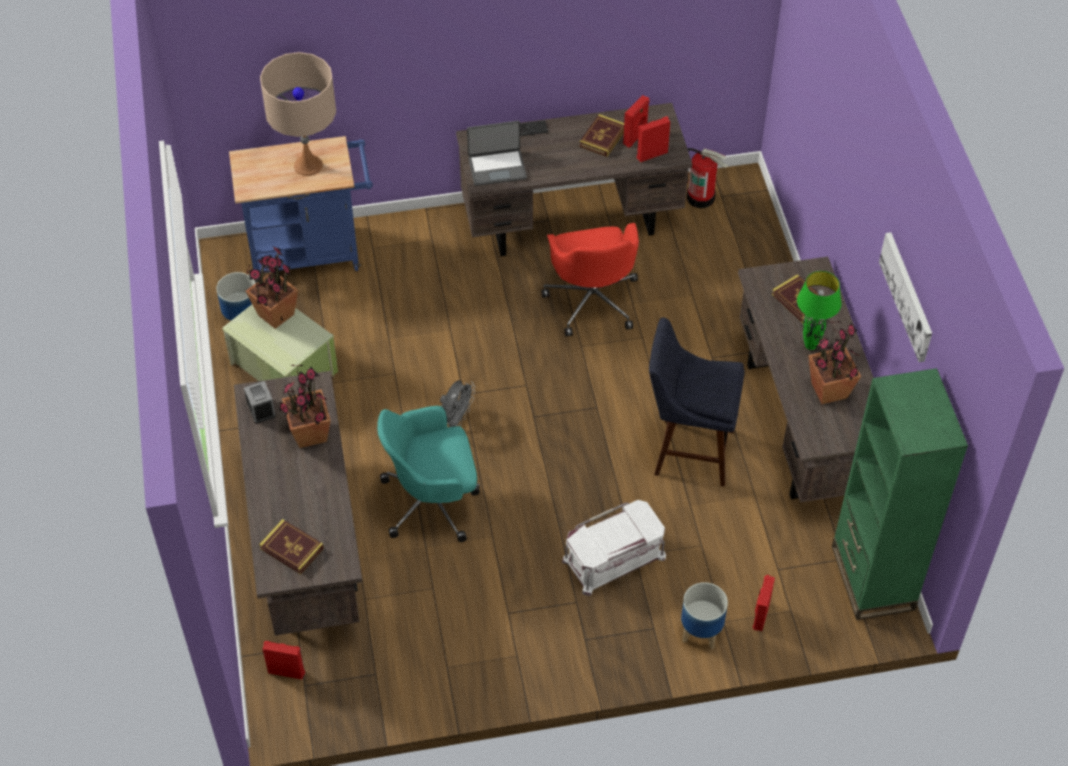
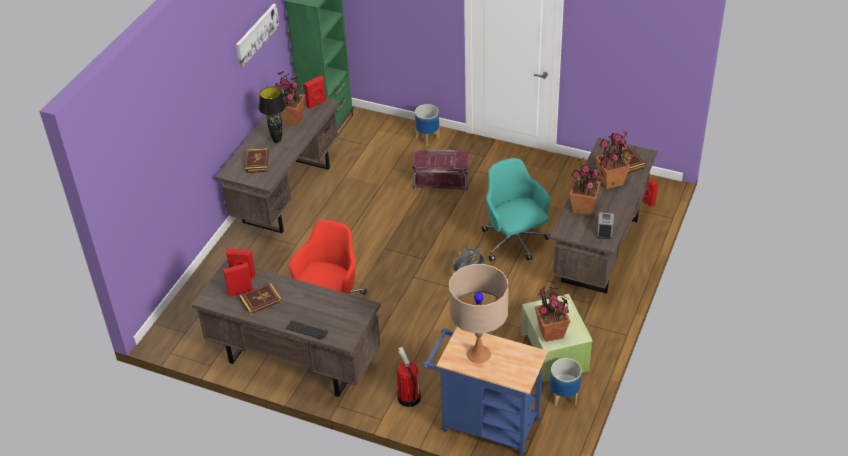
camera: 145 degrees left, 10 degrees down
turquoise office chair [377,406,480,542] -> turquoise office chair turned 135 degrees counterclockwise [481,158,550,261]
laptop [467,121,527,186] -> none
white storage box [562,500,666,596] -> red storage box [412,149,470,191]
blue stool [649,317,745,487] -> none
fire extinguisher [687,148,728,208] -> fire extinguisher moved to [397,347,421,407]
red speaker [753,575,775,631] -> red speaker moved to [304,75,326,109]
green table lamp [797,271,842,350] -> black table lamp [259,87,286,143]
none -> potted plant [596,130,630,189]

